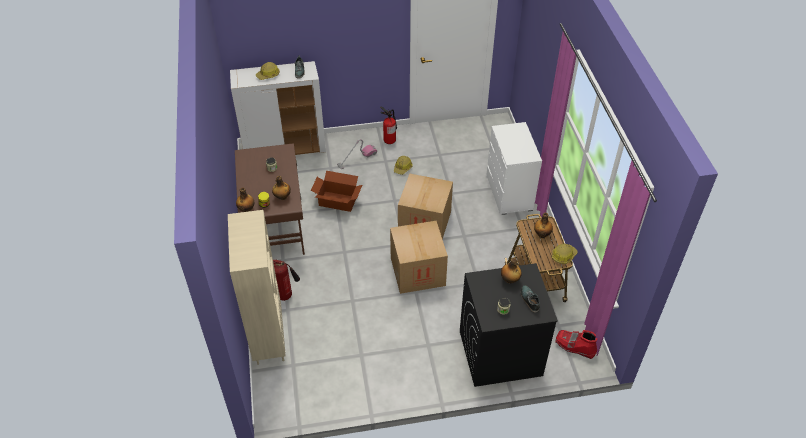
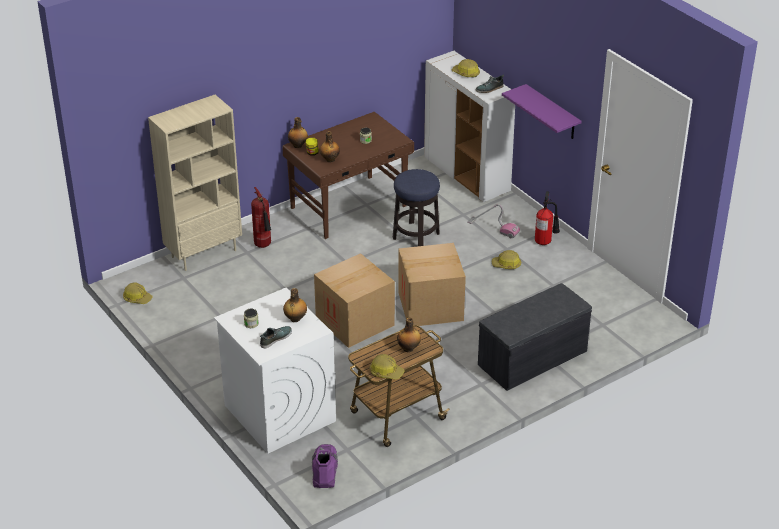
camera: 65 degrees right, 10 degrees down
cardboard box [311,171,362,212] -> stool [393,169,440,246]
black washing machine [460,263,558,387] -> white washing machine [214,287,336,454]
white dresser [486,122,542,215] -> grey bench [478,283,592,391]
red boot [555,330,597,359] -> purple boot [312,444,338,488]
none -> hard hat [123,282,153,304]
none -> purple shelf [502,84,582,139]

